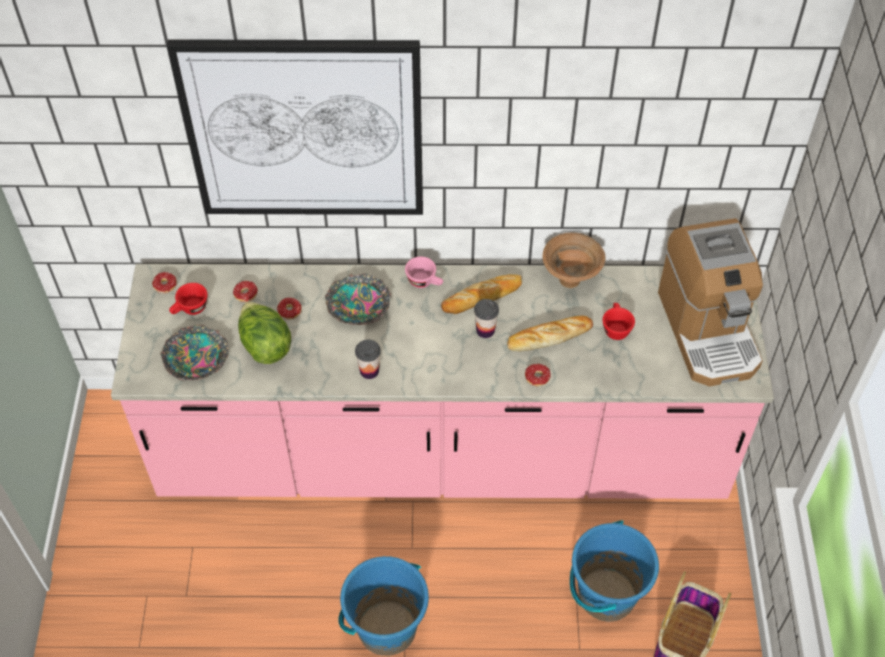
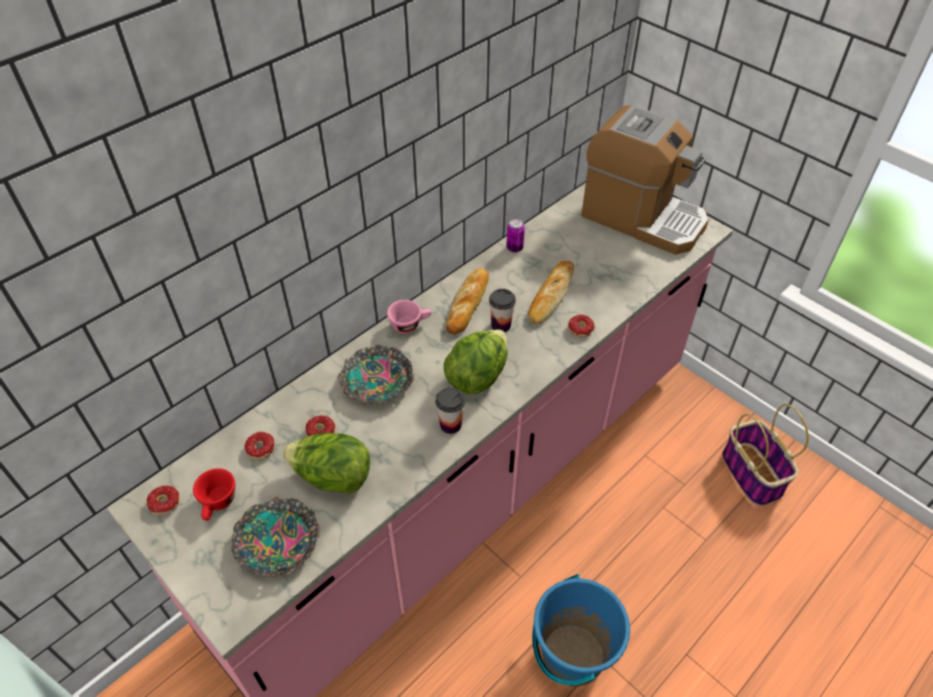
camera: 45 degrees left, 5 degrees down
picture [167,39,423,215] -> none
brown bowl [543,232,605,288] -> can [506,219,525,253]
blue bucket [570,520,659,621] -> none
red cup [603,303,635,340] -> none
none -> lettuce [444,330,508,394]

